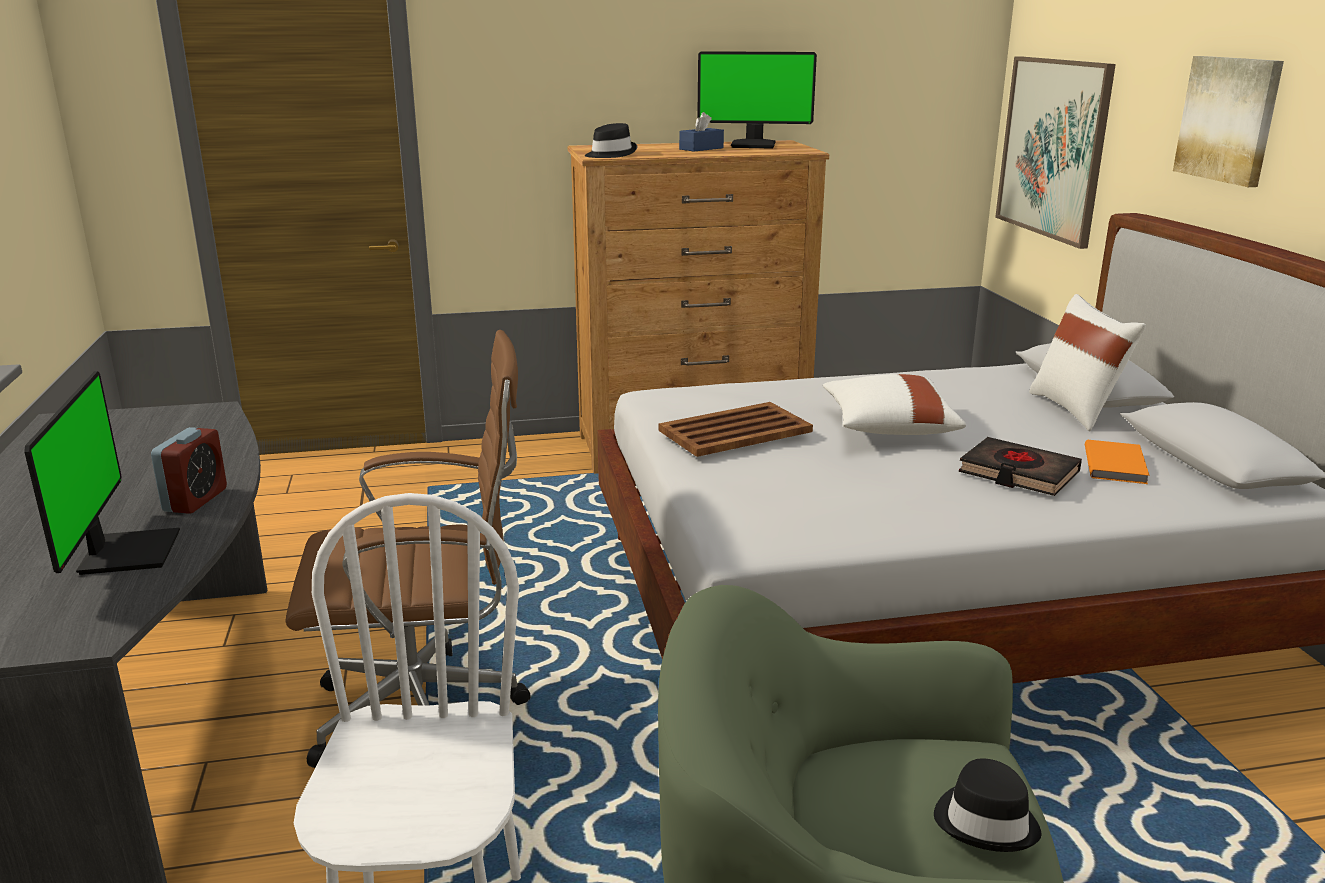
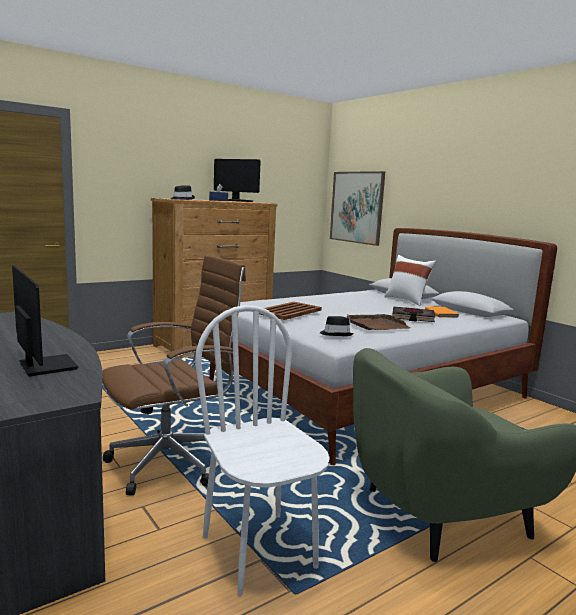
camera: 25 degrees left, 10 degrees down
alarm clock [151,427,227,514] -> none
monitor [697,51,817,149] -> monitor turned 135 degrees counterclockwise [214,159,261,202]
white pillow [823,374,966,435] -> none
black hat [934,758,1041,852] -> black hat moved to [320,316,354,336]
picture [1173,56,1284,187] -> none
none -> brown tray [346,314,410,330]

